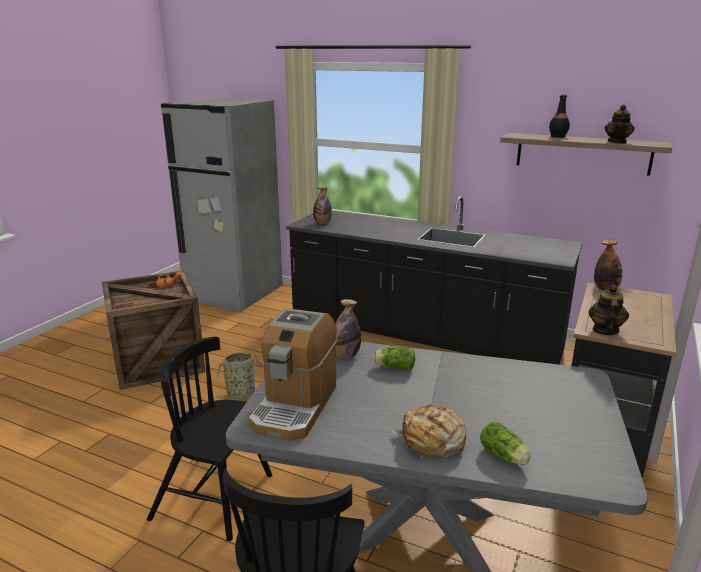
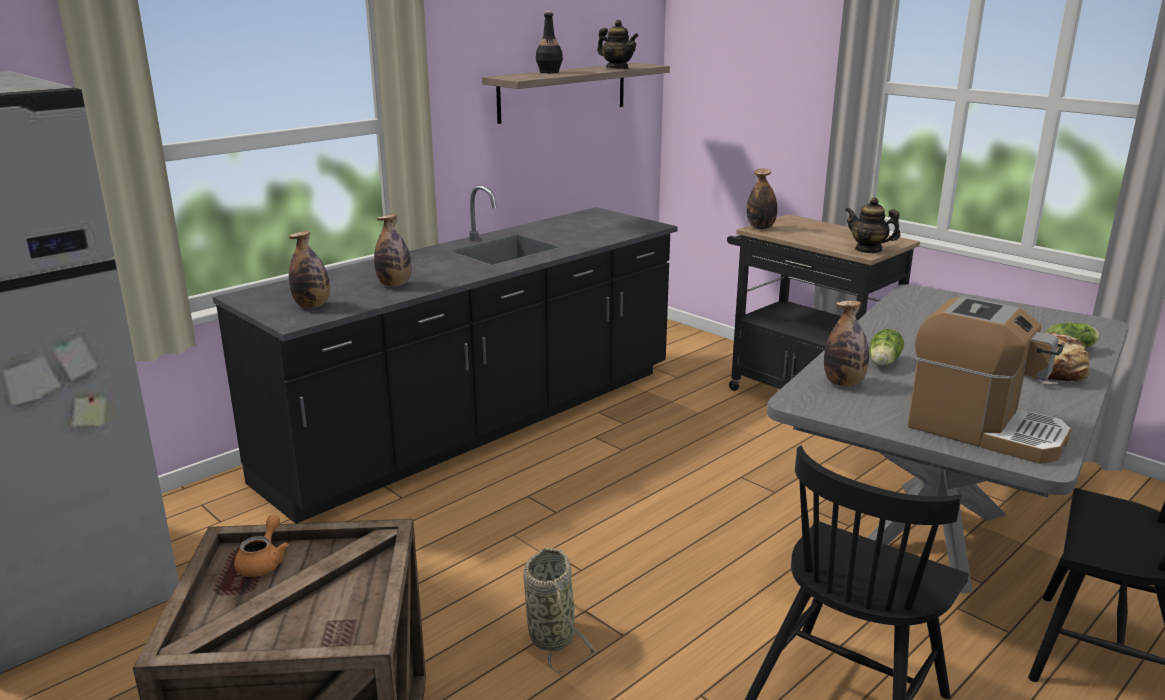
camera: 70 degrees left, 0 degrees up
none -> bottle [374,215,411,287]

